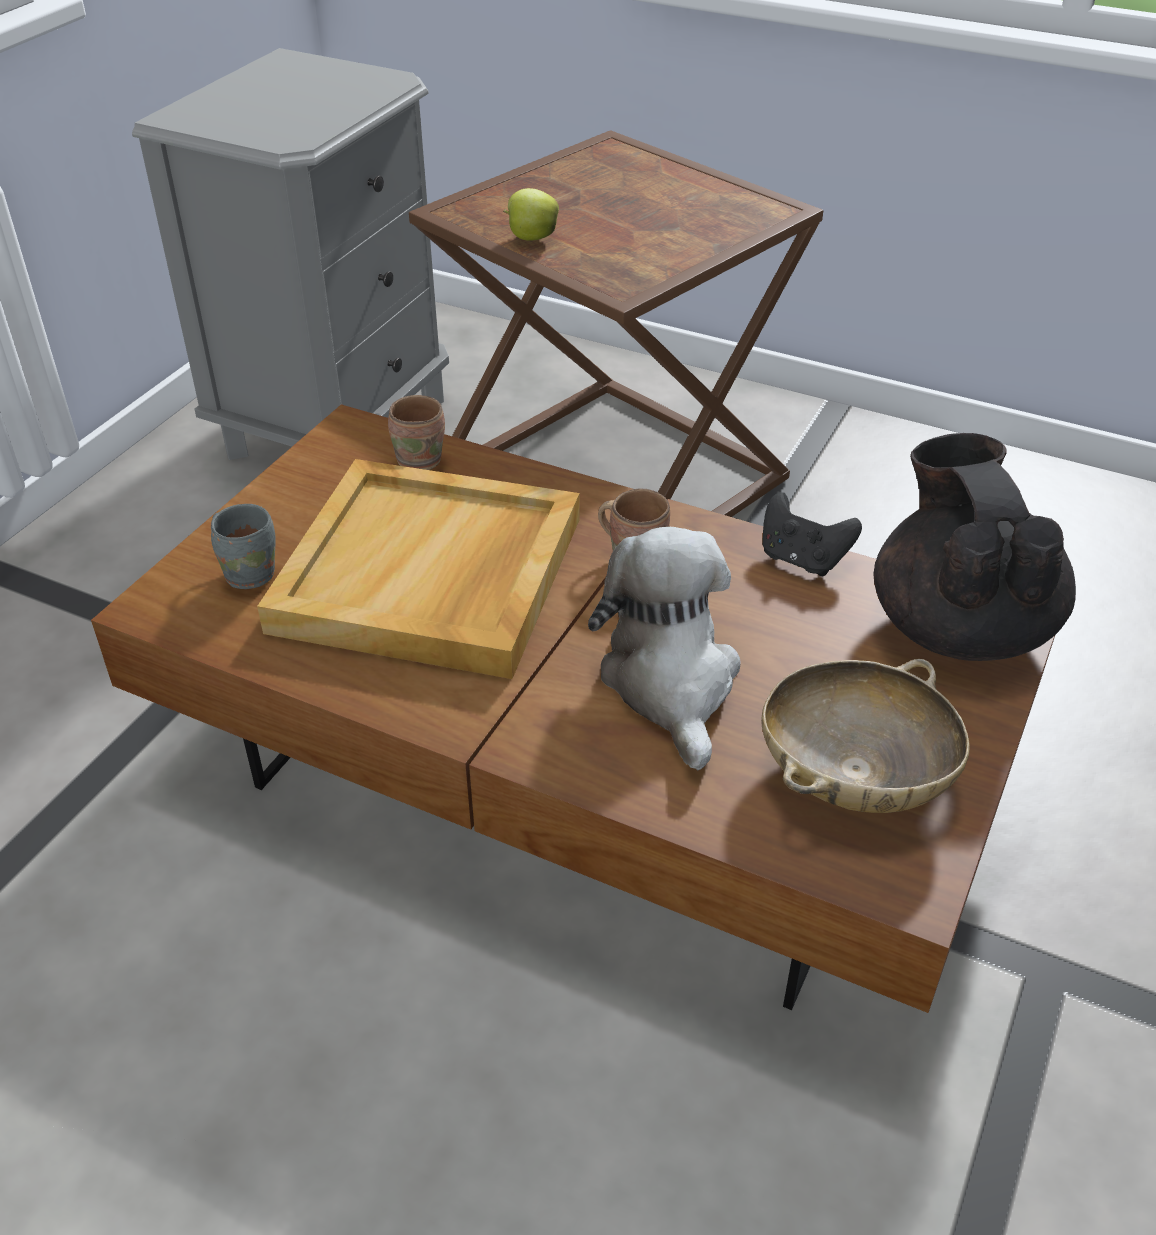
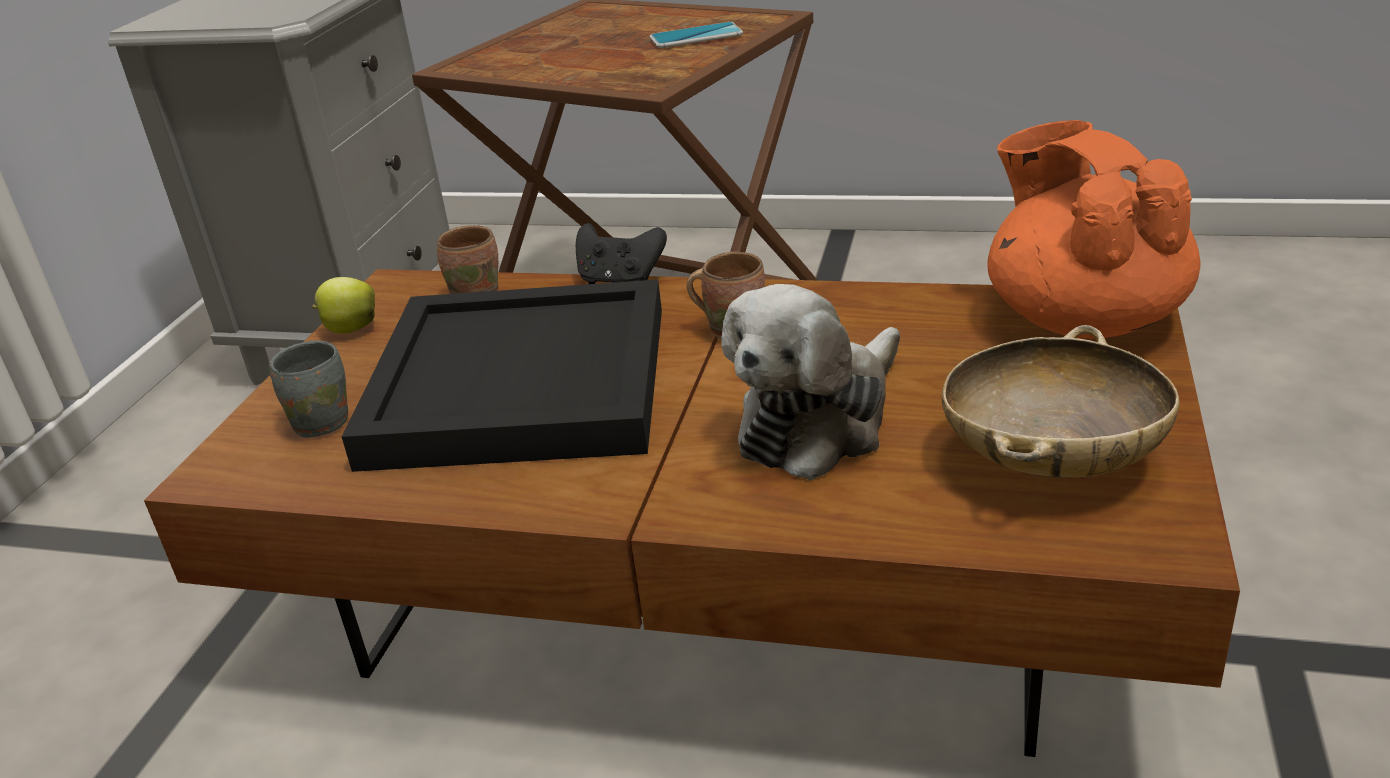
camera: 10 degrees left, 10 degrees down
beige tray [257,459,579,679] -> black tray [342,279,662,472]
apple [503,188,559,241] -> apple moved to [312,277,375,334]
plush toy [588,527,741,771] -> plush toy turned 120 degrees counterclockwise [721,284,900,480]
black game controller [762,492,862,576] -> black game controller moved to [576,223,667,284]
black teapot [873,433,1076,661] -> orange teapot [987,120,1200,339]
none -> phone [650,22,743,48]

